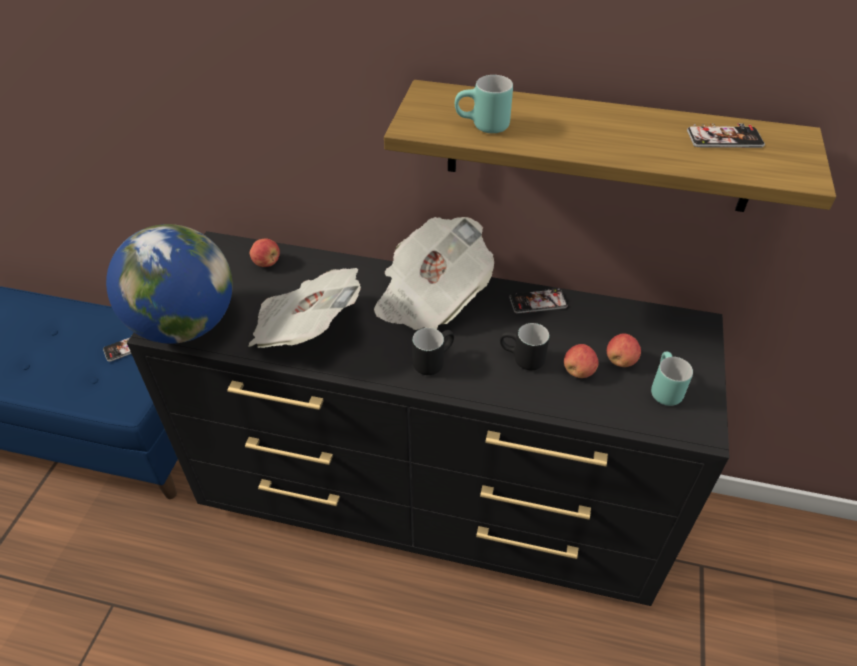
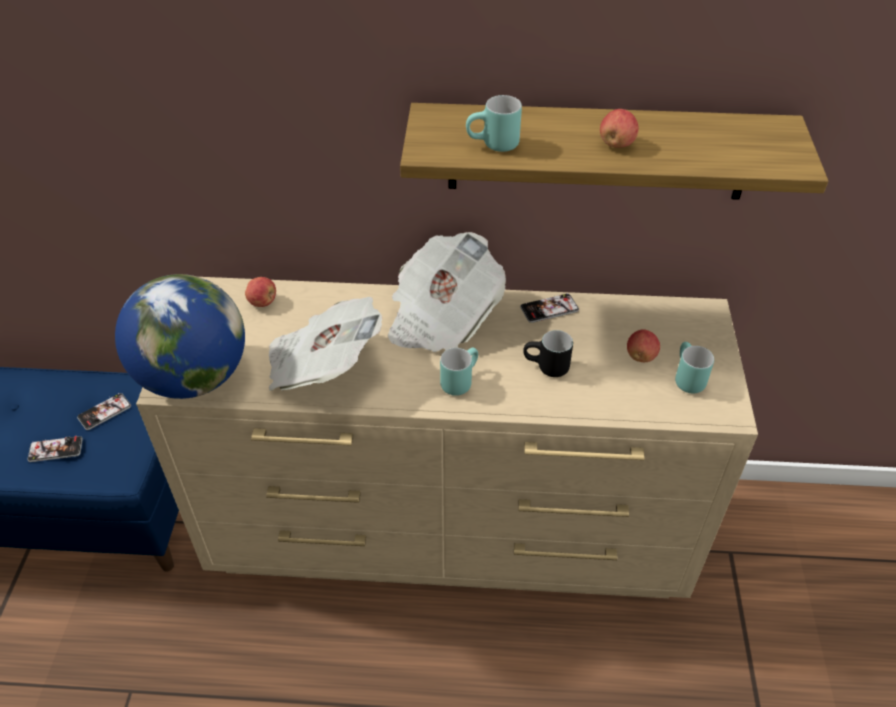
camera: 10 degrees left, 0 degrees up
black dresser [127,231,729,606] -> beige dresser [136,277,758,598]
black mug [412,328,454,375] -> turquoise mug [440,347,478,396]
apple [564,344,599,378] -> apple moved to [600,109,639,148]
phone [687,122,765,148] -> phone moved to [27,436,83,462]

